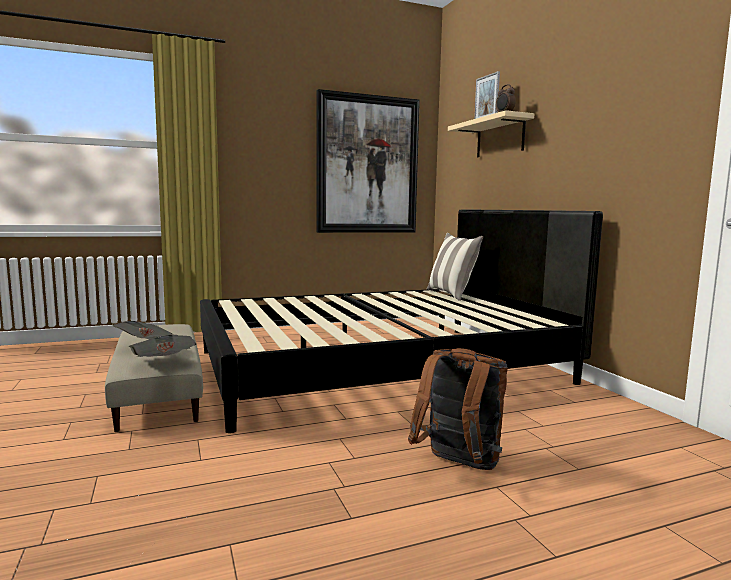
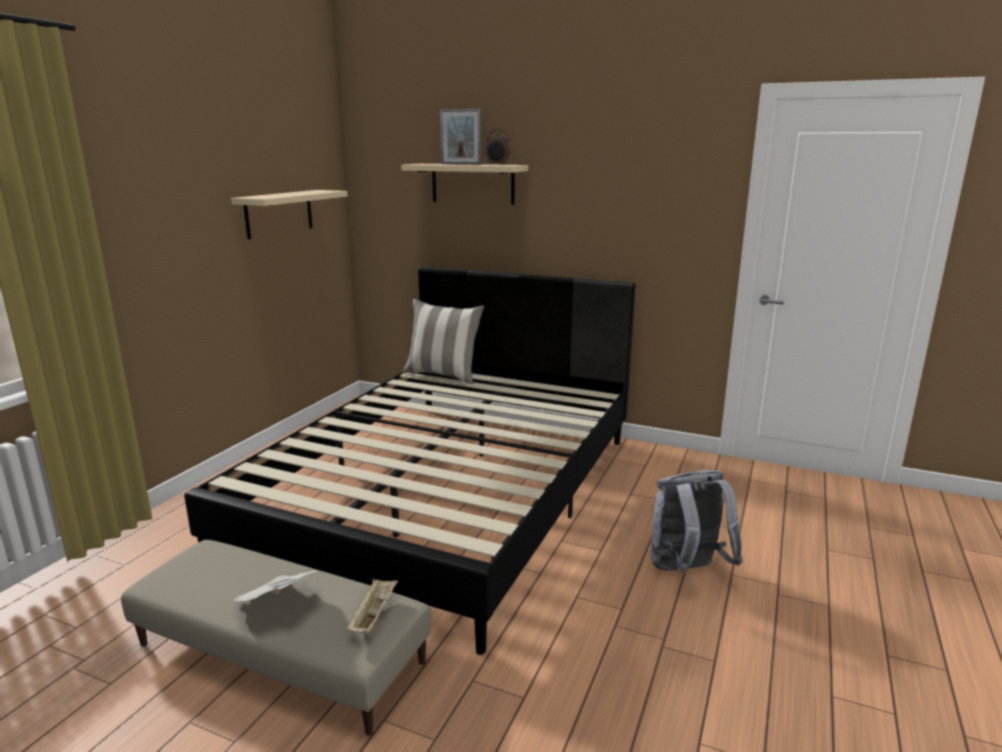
camera: 45 degrees left, 10 degrees up
newspaper [129,335,197,357] -> beige tray [347,578,398,633]
picture [316,89,420,233] -> beige shelf [231,190,348,239]
brown backpack [408,348,508,470] -> grey backpack [650,470,743,574]

